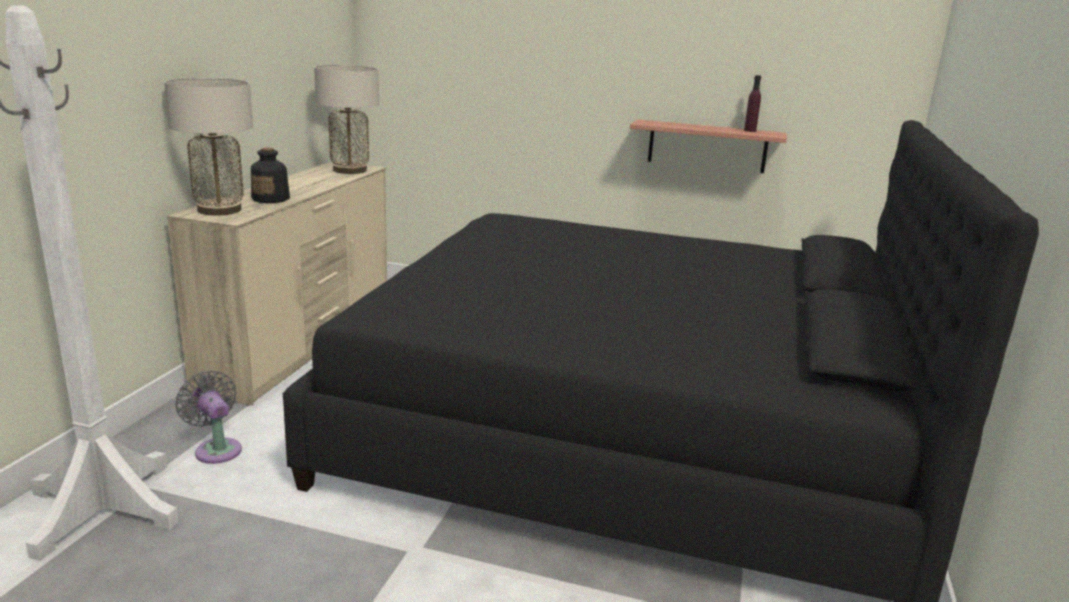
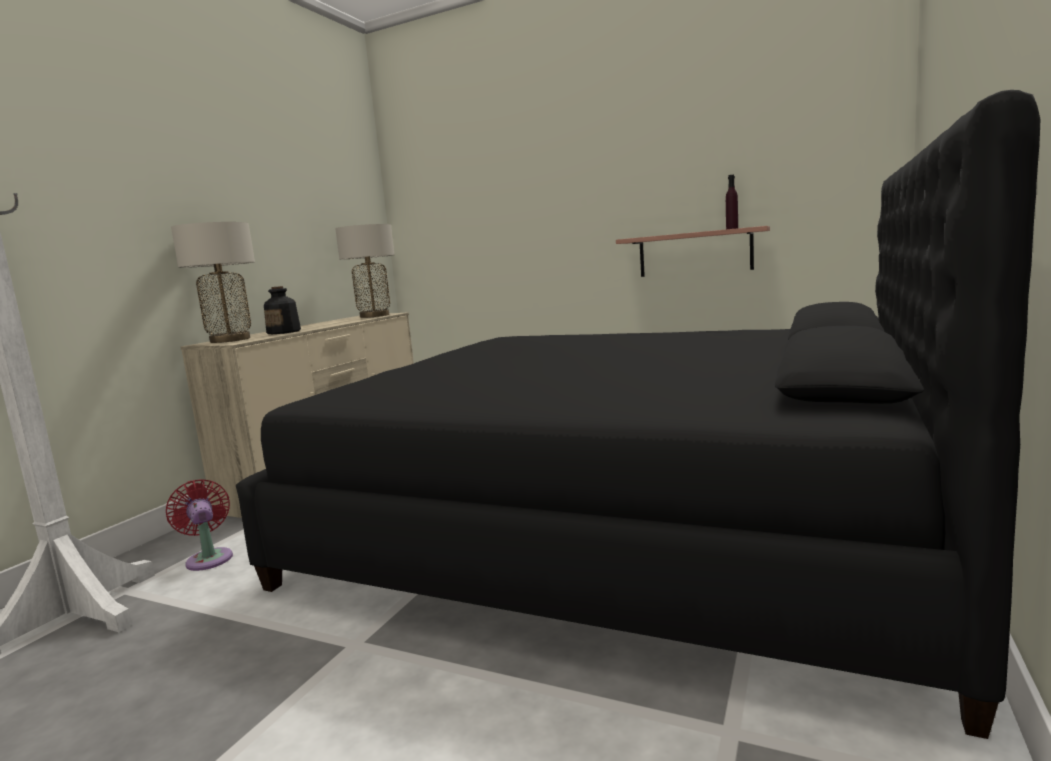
camera: 10 degrees right, 10 degrees down
grey fan [176,371,242,464] -> red fan [166,480,233,571]

